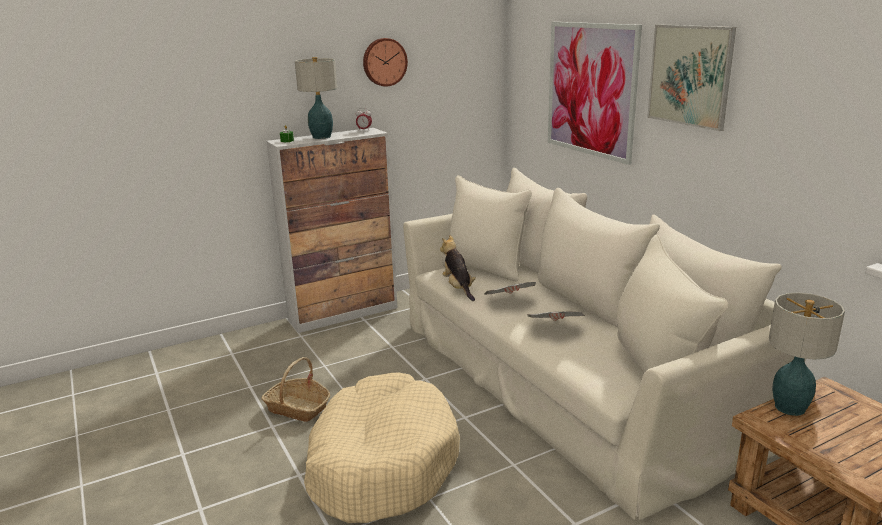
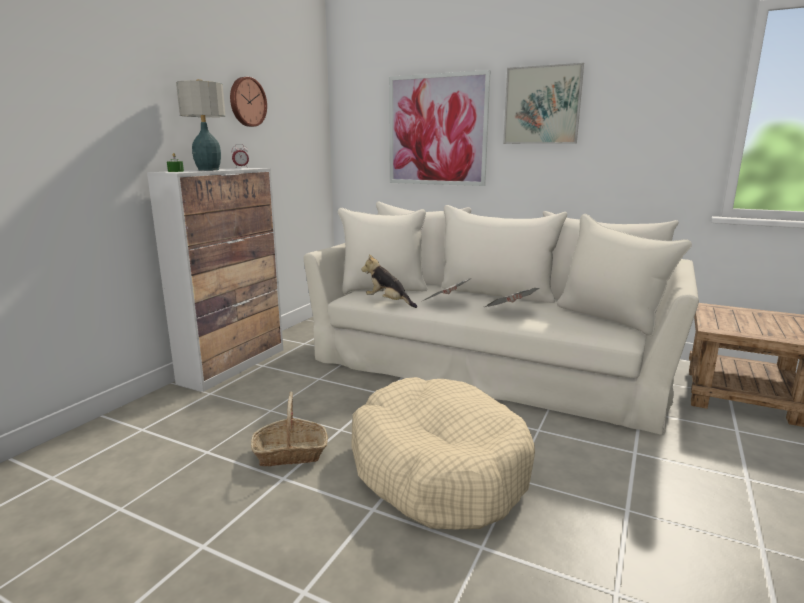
camera: 35 degrees left, 5 degrees down
table lamp [769,292,845,416] -> none

